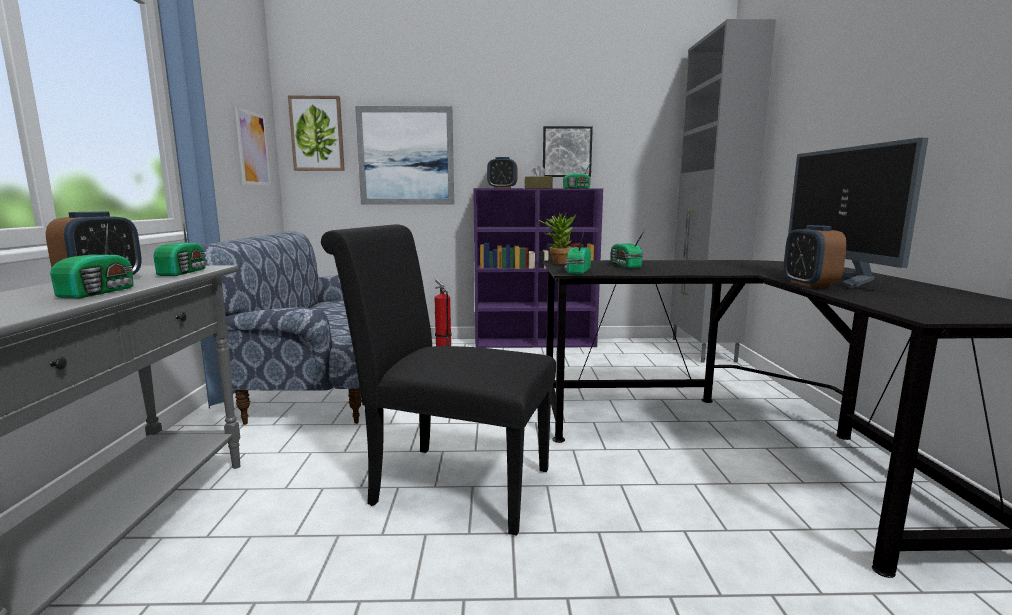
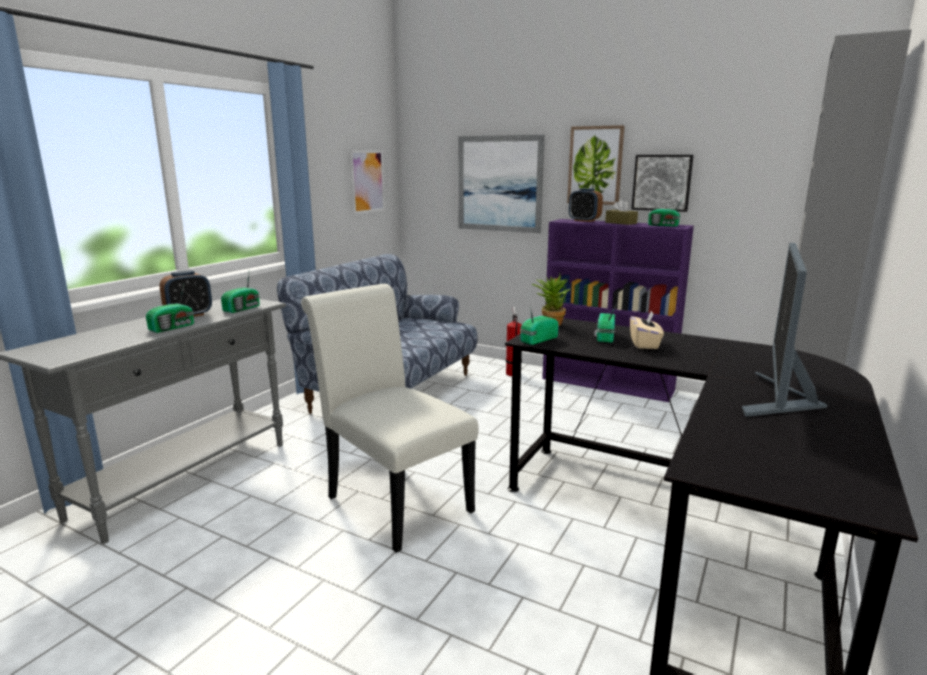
camera: 30 degrees right, 5 degrees up
picture [288,96,345,171] -> picture moved to [567,125,625,205]
black chair [321,224,556,536] -> white chair [301,284,478,553]
alarm clock [784,225,847,287] -> none
none -> beige tissue box [630,310,664,349]

